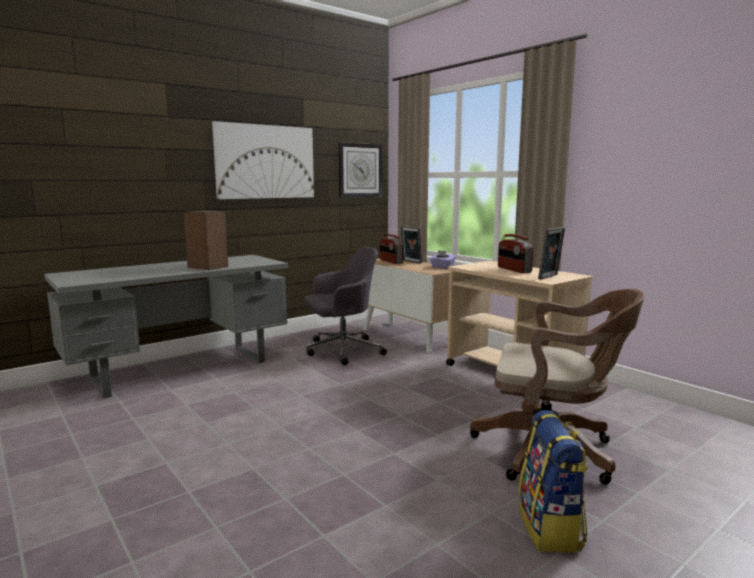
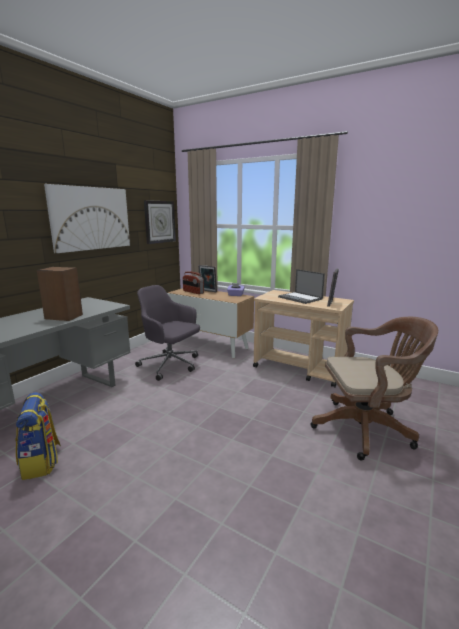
camera: 20 degrees left, 5 degrees up
grey office chair [304,247,387,365] -> grey office chair turned 105 degrees counterclockwise [135,285,200,381]
radio [498,234,533,273] -> laptop [278,269,325,304]
backpack [518,410,588,553] -> backpack moved to [15,392,61,480]

